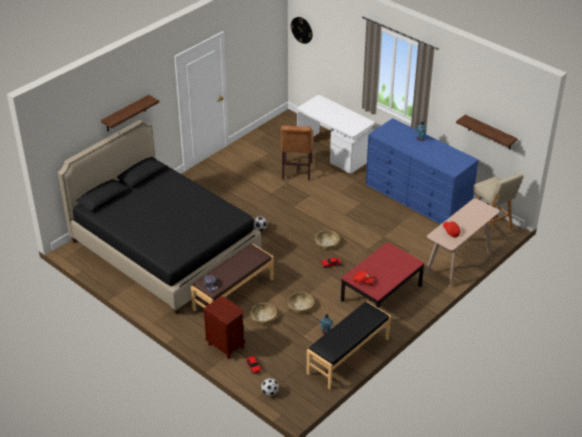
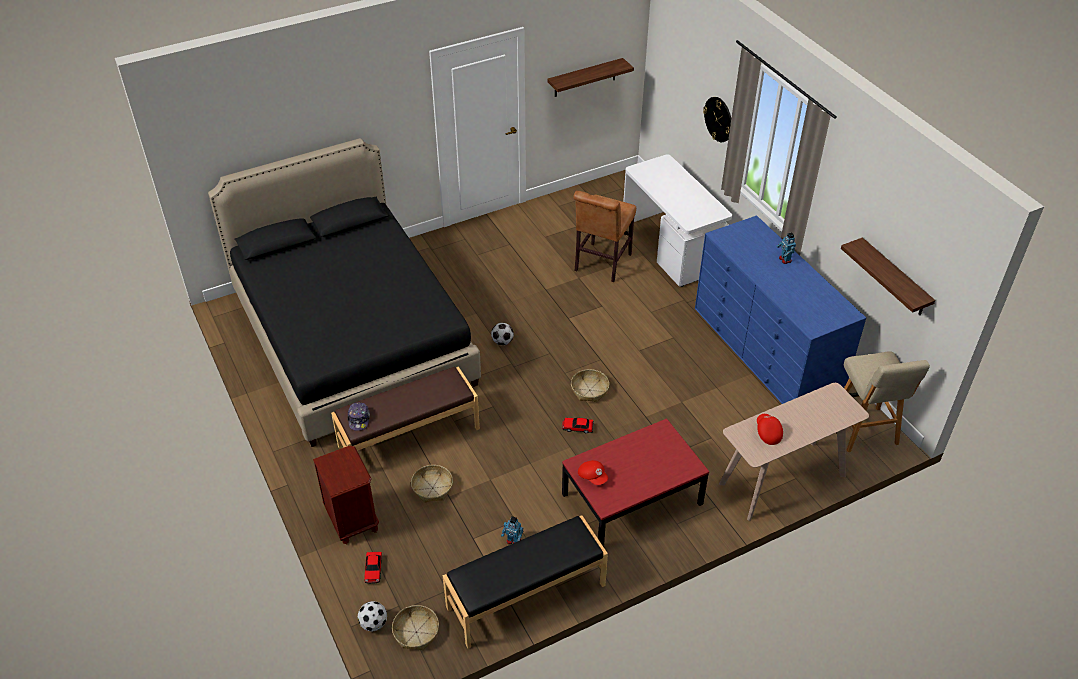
camera: 20 degrees right, 5 degrees up
shelf [101,95,159,131] -> shelf moved to [547,58,634,97]
basket [288,292,314,314] -> basket moved to [392,605,439,650]
wall clock [290,17,312,44] -> wall clock moved to [703,97,731,142]

